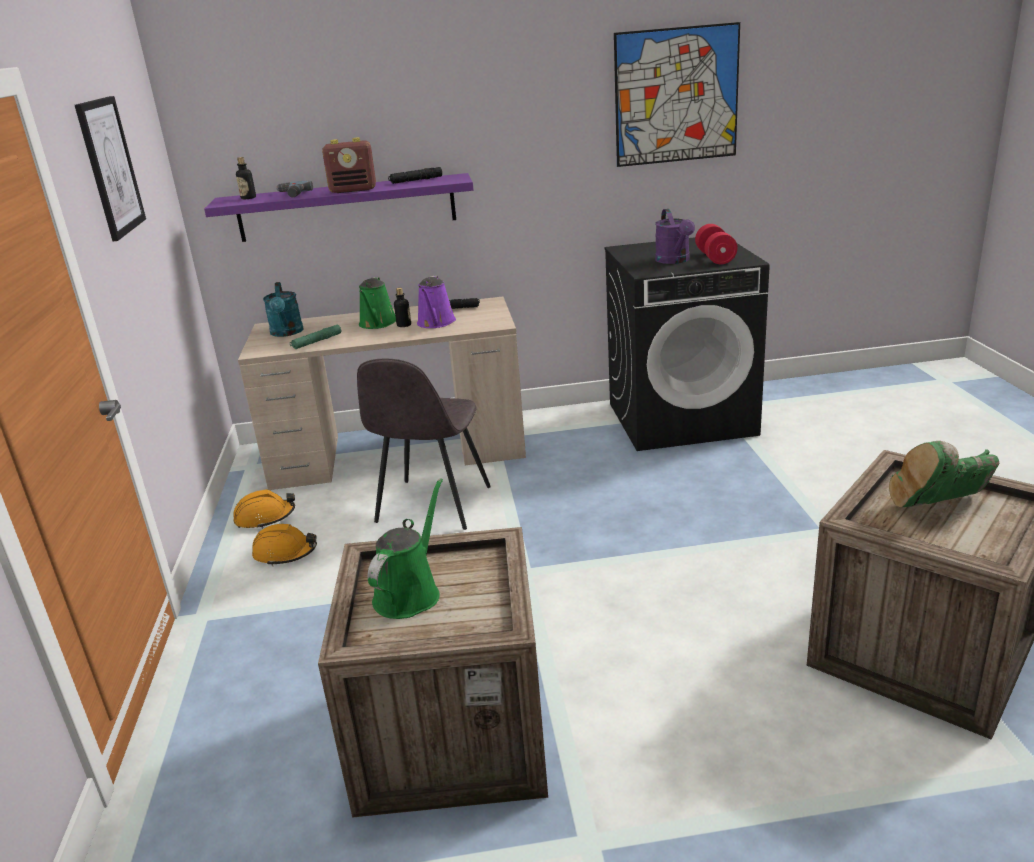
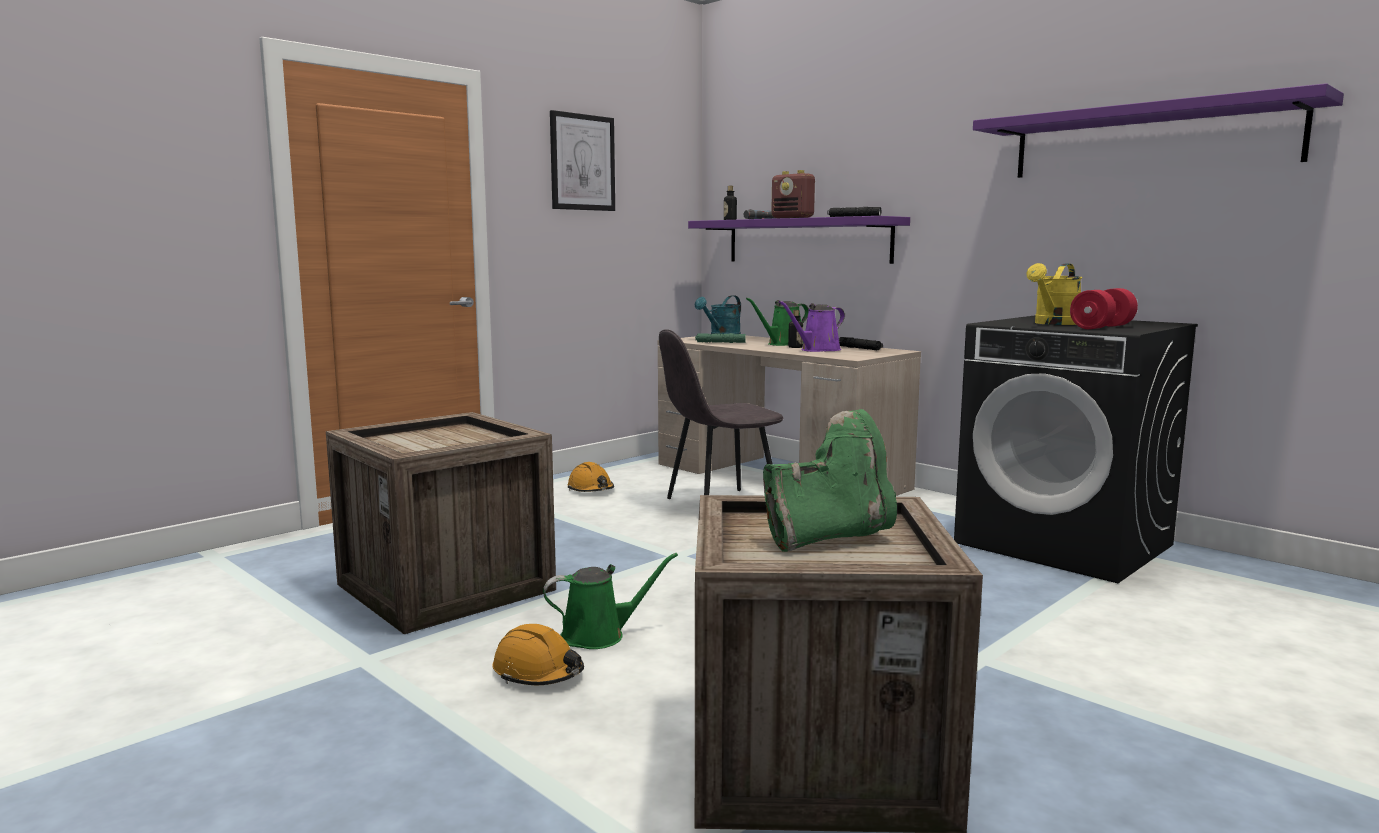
camera: 50 degrees right, 15 degrees down
orange hard hat [234,489,295,529] -> orange hard hat moved to [492,624,584,685]
green watering can [367,478,443,619] -> green watering can moved to [543,553,678,649]
picture [614,22,740,167] -> purple shelf [973,83,1344,178]
purple watering can [655,209,695,264] -> yellow watering can [1026,263,1082,325]
green boot [889,441,999,507] -> green boot turned 120 degrees clockwise [763,409,897,552]

